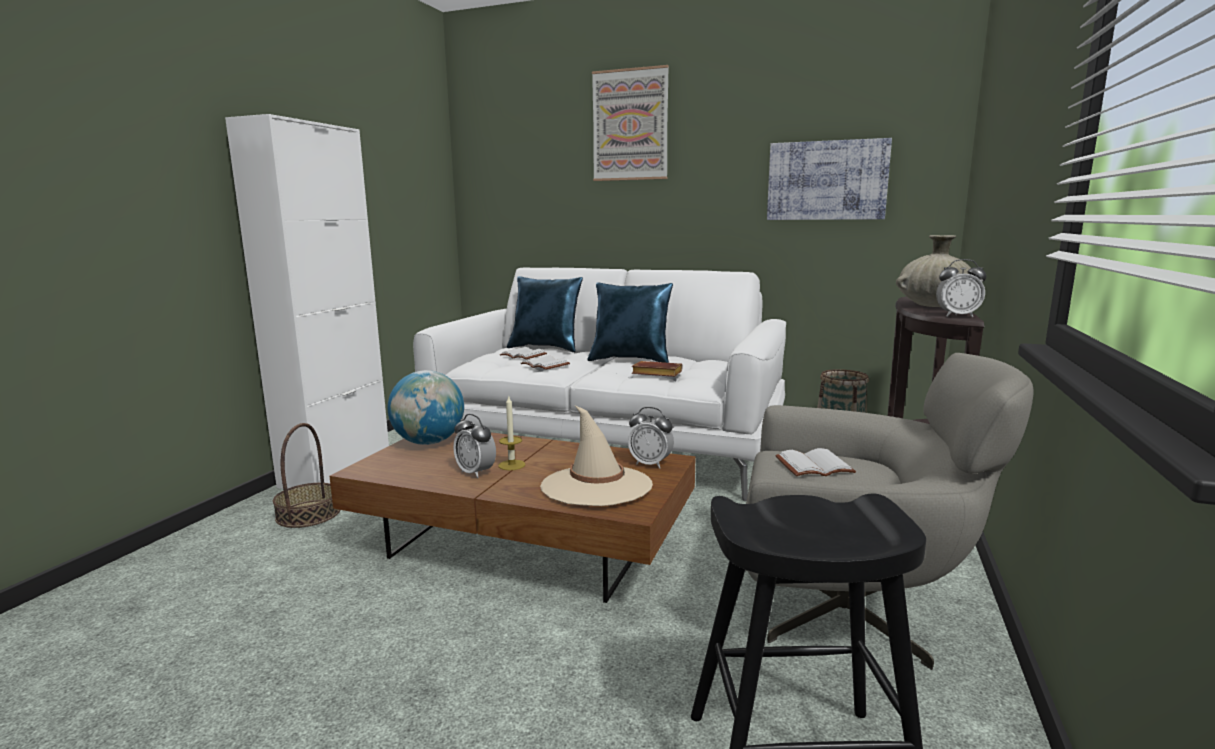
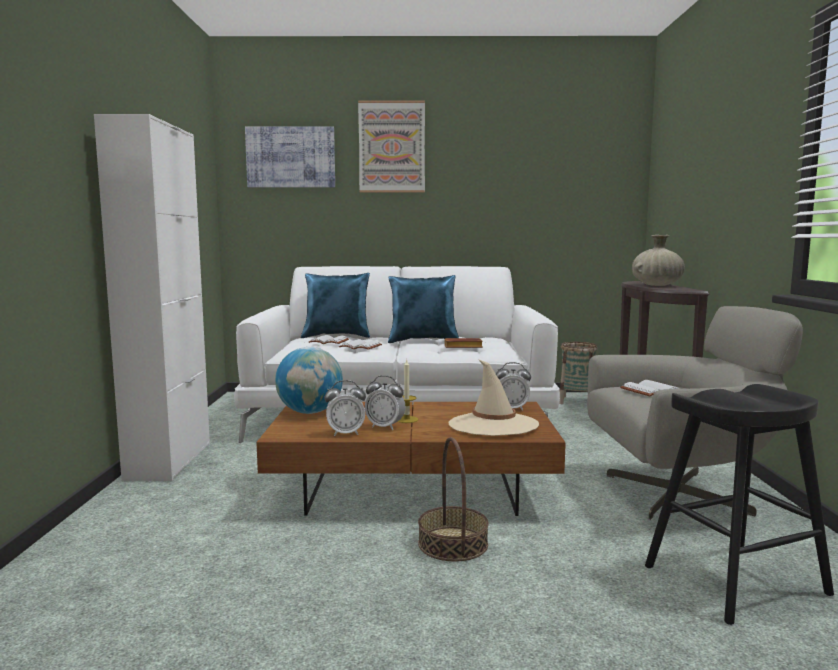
camera: 20 degrees left, 5 degrees down
basket [273,423,341,528] -> basket moved to [418,437,489,562]
picture [767,138,892,220] -> picture moved to [245,126,335,188]
alarm clock [936,259,987,317] -> alarm clock moved to [324,380,366,436]

